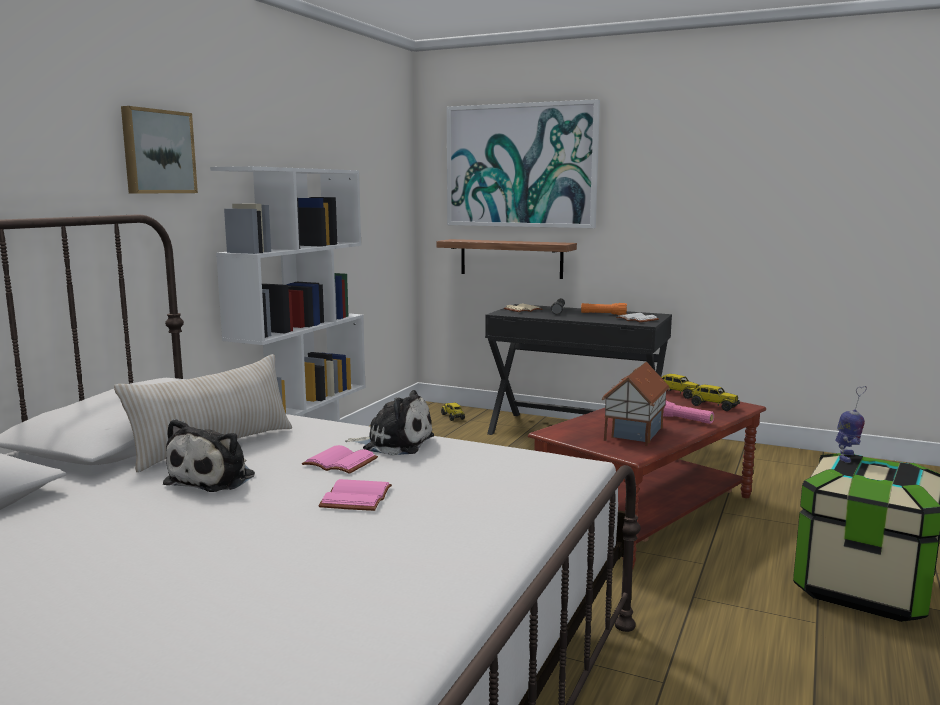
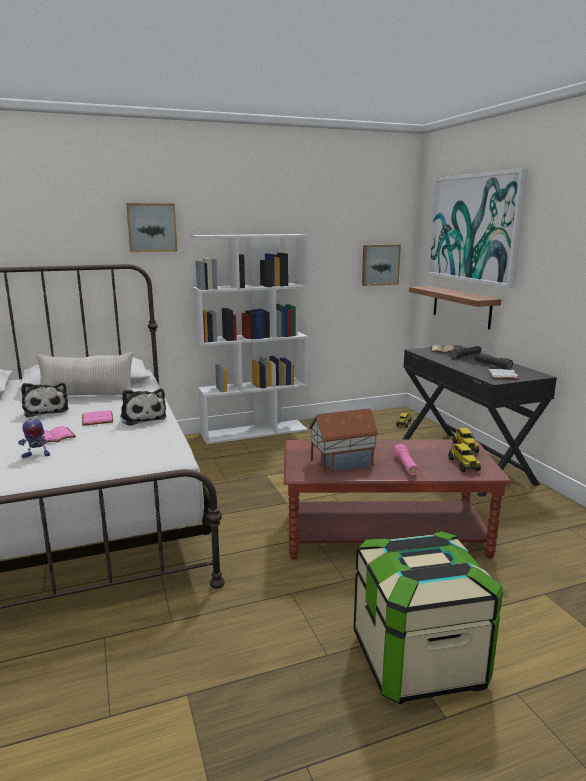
camera: 45 degrees right, 5 degrees up
plush toy [163,419,255,492] -> plush toy turned 90 degrees counterclockwise [21,383,69,418]
orange flashlight [581,303,627,315] -> black flashlight [474,353,513,370]
toy robot [835,386,867,463] -> toy robot moved to [18,399,50,458]
none -> picture [362,244,401,286]

